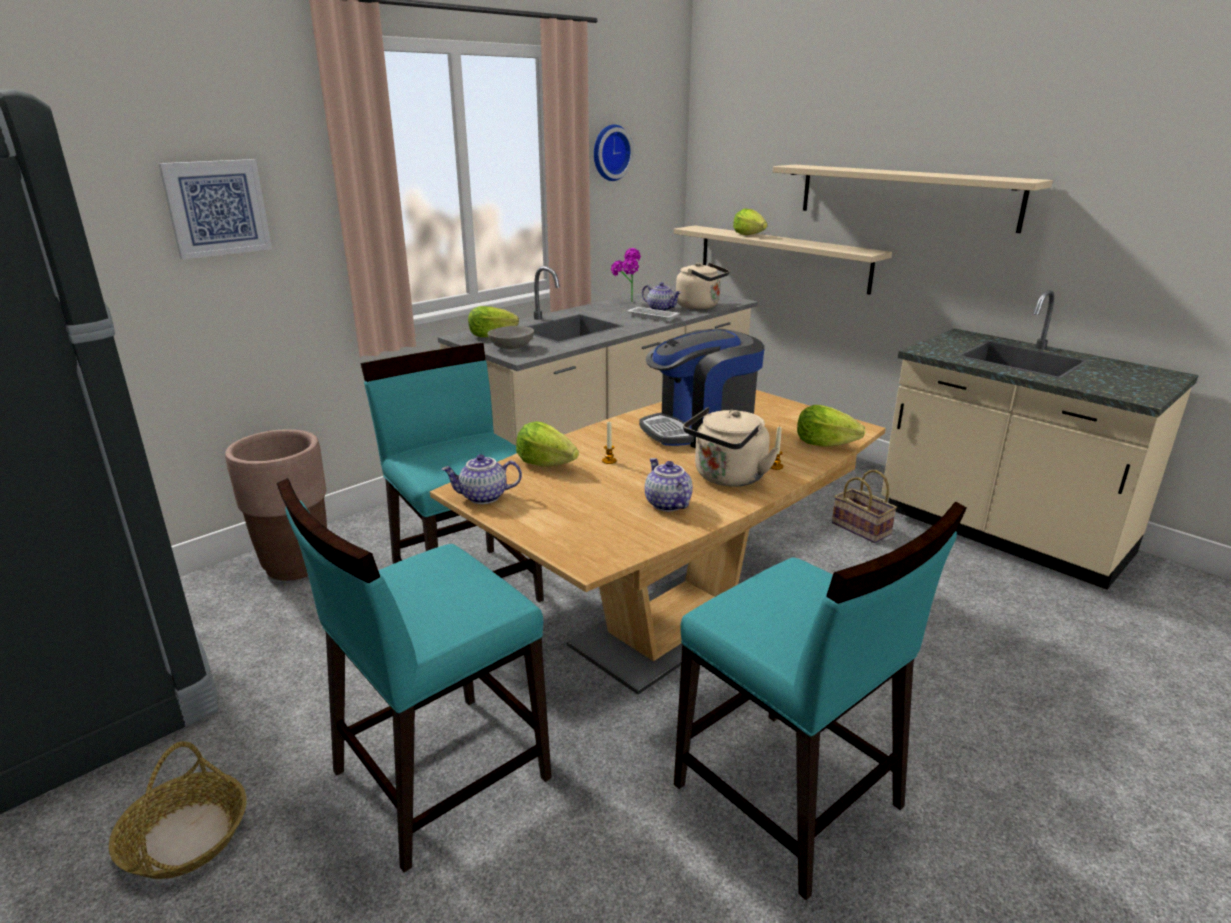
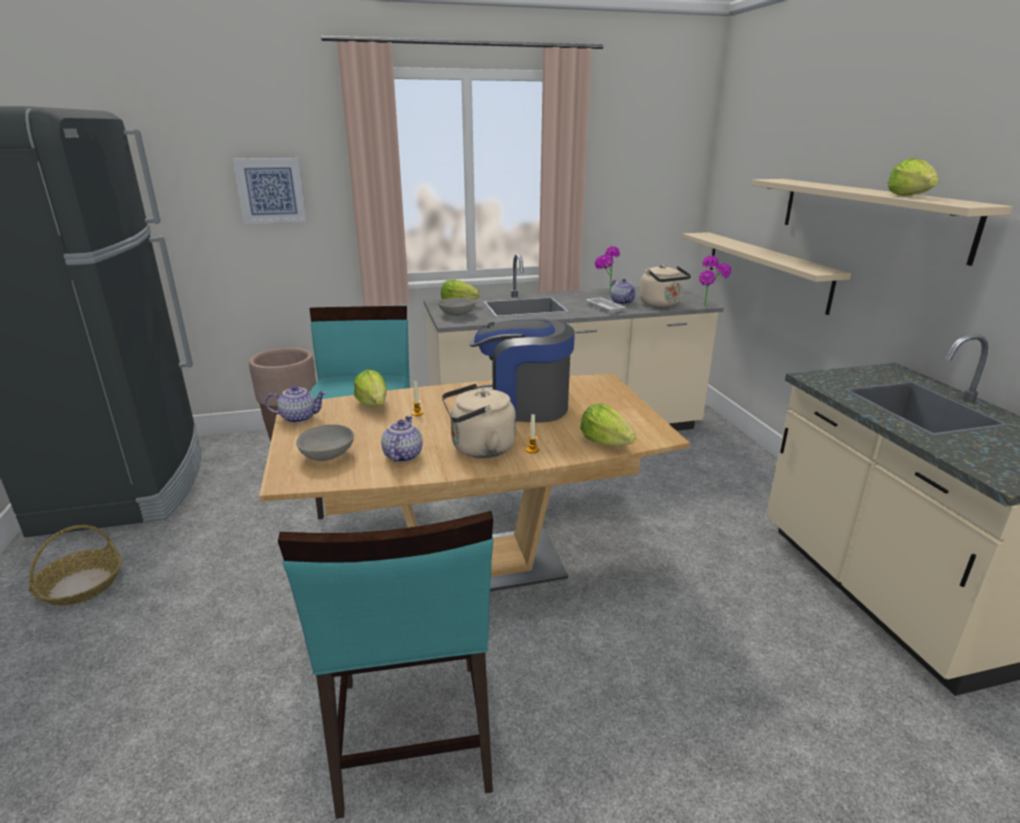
camera: 30 degrees right, 0 degrees up
turquoise chair [277,478,552,873] -> none
teapot [441,454,522,504] -> teapot turned 150 degrees clockwise [265,385,327,423]
wall clock [594,124,634,181] -> none
lettuce [733,208,768,235] -> lettuce moved to [887,158,939,196]
basket [832,470,897,543] -> none
none -> grey bowl [296,424,354,461]
none -> potted plant [699,255,731,306]

